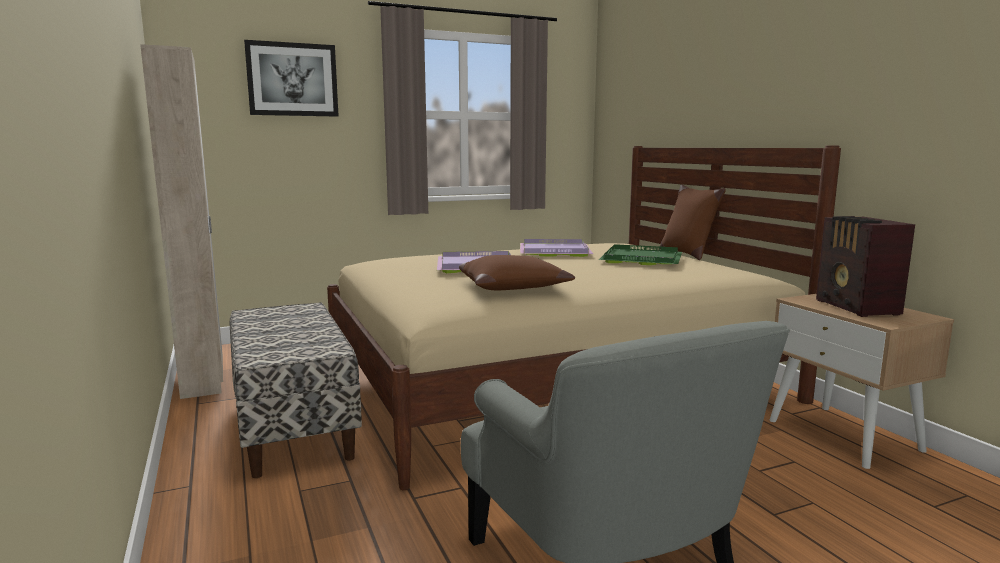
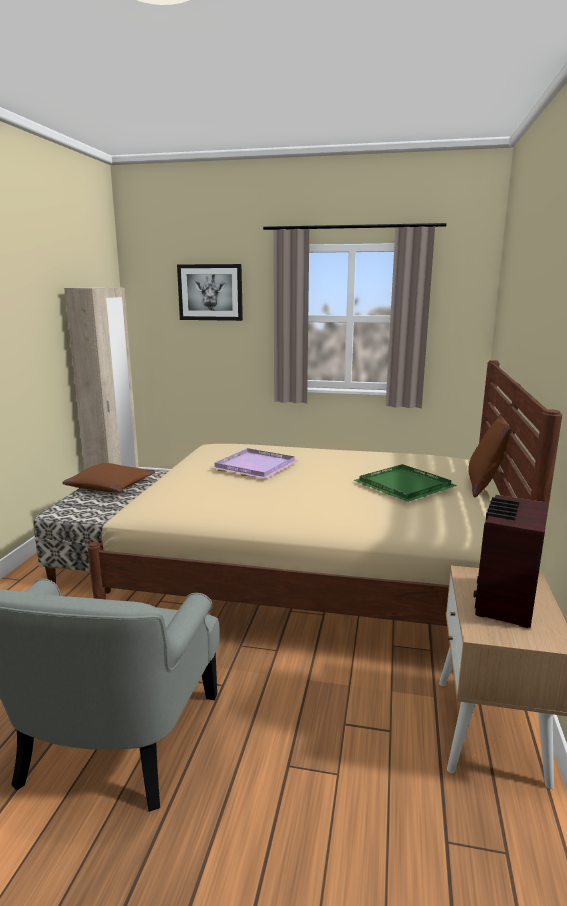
camera: 35 degrees right, 5 degrees up
brown pillow [459,255,575,290] -> brown pillow moved to [62,463,155,492]
purple tray [520,239,593,257] -> none

